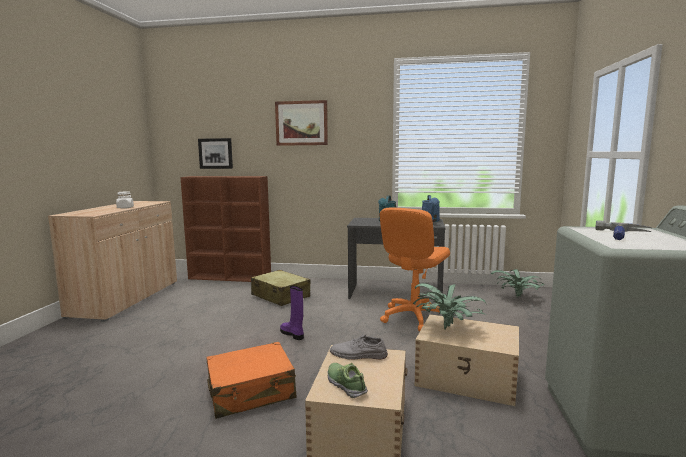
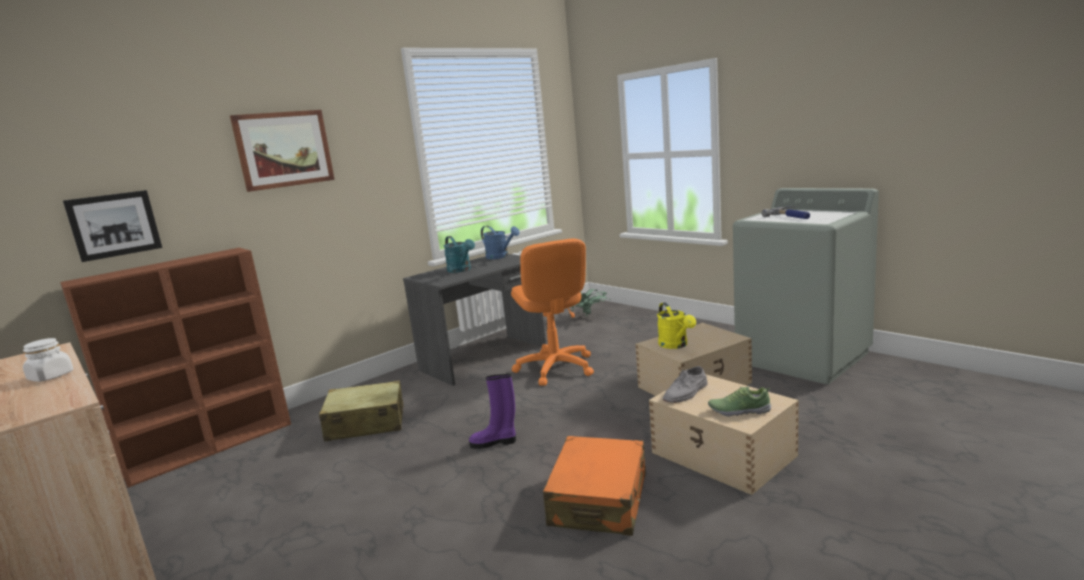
camera: 50 degrees left, 5 degrees up
potted plant [413,283,487,329] -> yellow watering can [657,302,696,349]

